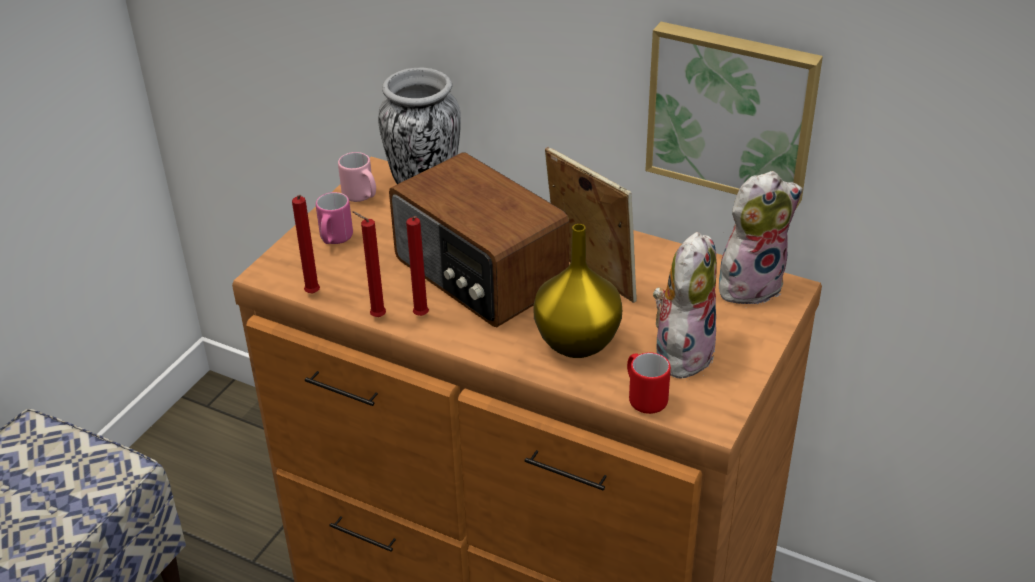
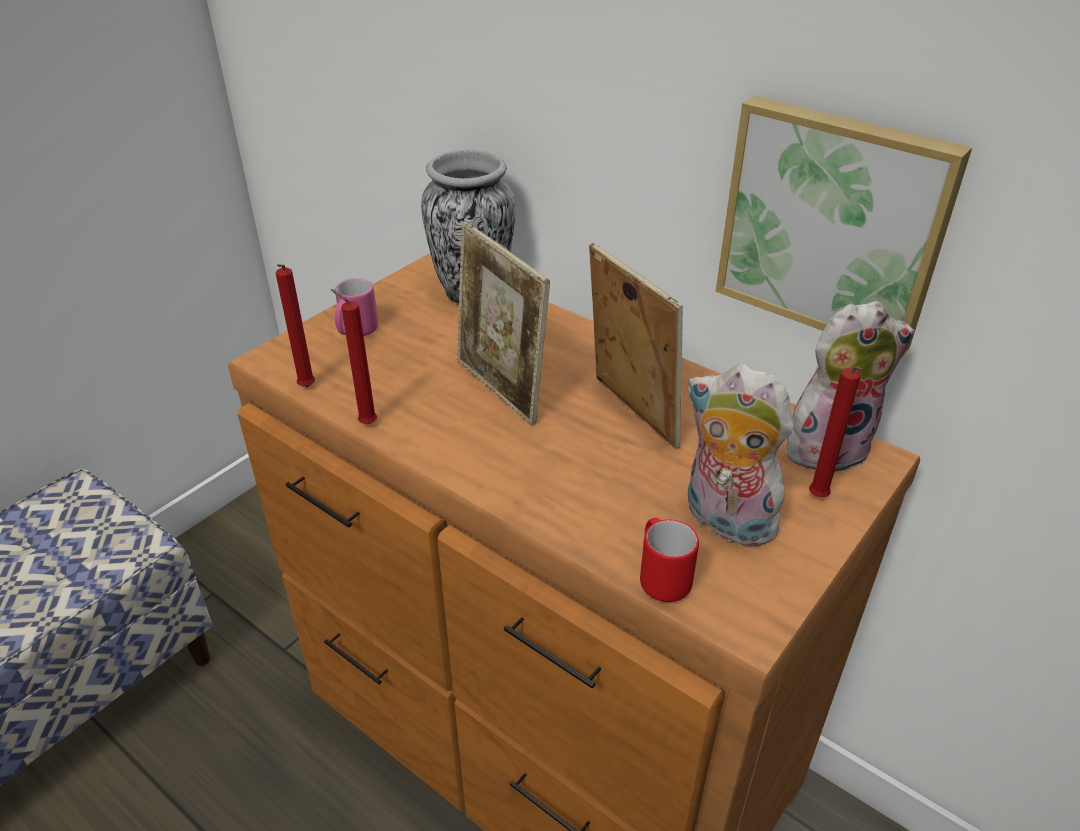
camera: 10 degrees right, 0 degrees up
pink mug [338,152,376,202] -> none
radio [389,152,569,327] -> picture frame [457,221,550,426]
red candle [406,216,429,316] -> red candle moved to [809,367,862,497]
yellow vase [534,224,622,358] -> none
plush toy [653,232,717,378] -> plush toy turned 90 degrees counterclockwise [686,364,794,547]

